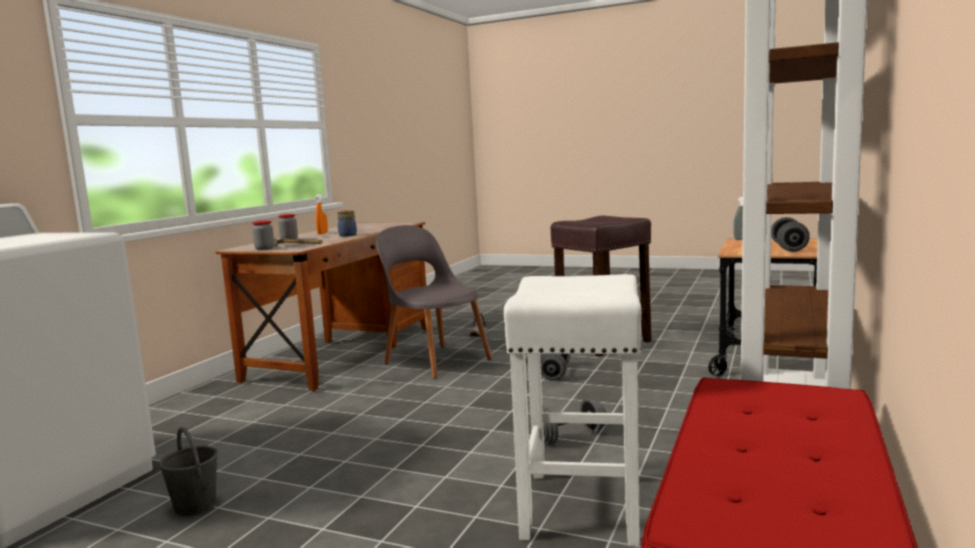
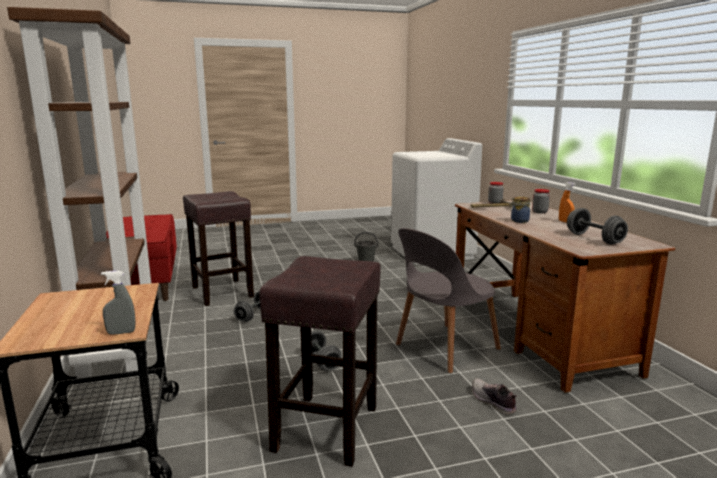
camera: 140 degrees right, 5 degrees up
grey chair [376,225,492,379] -> grey chair turned 135 degrees clockwise [396,228,501,373]
white stool [504,274,641,546] -> brown stool [183,191,254,306]
grey dumbbell [771,217,810,252] -> grey dumbbell moved to [567,208,628,244]

